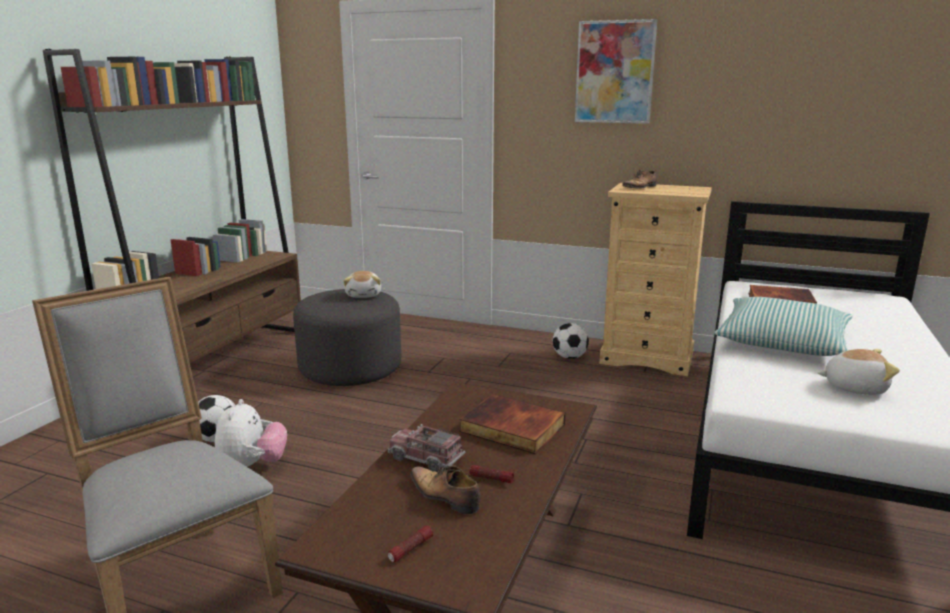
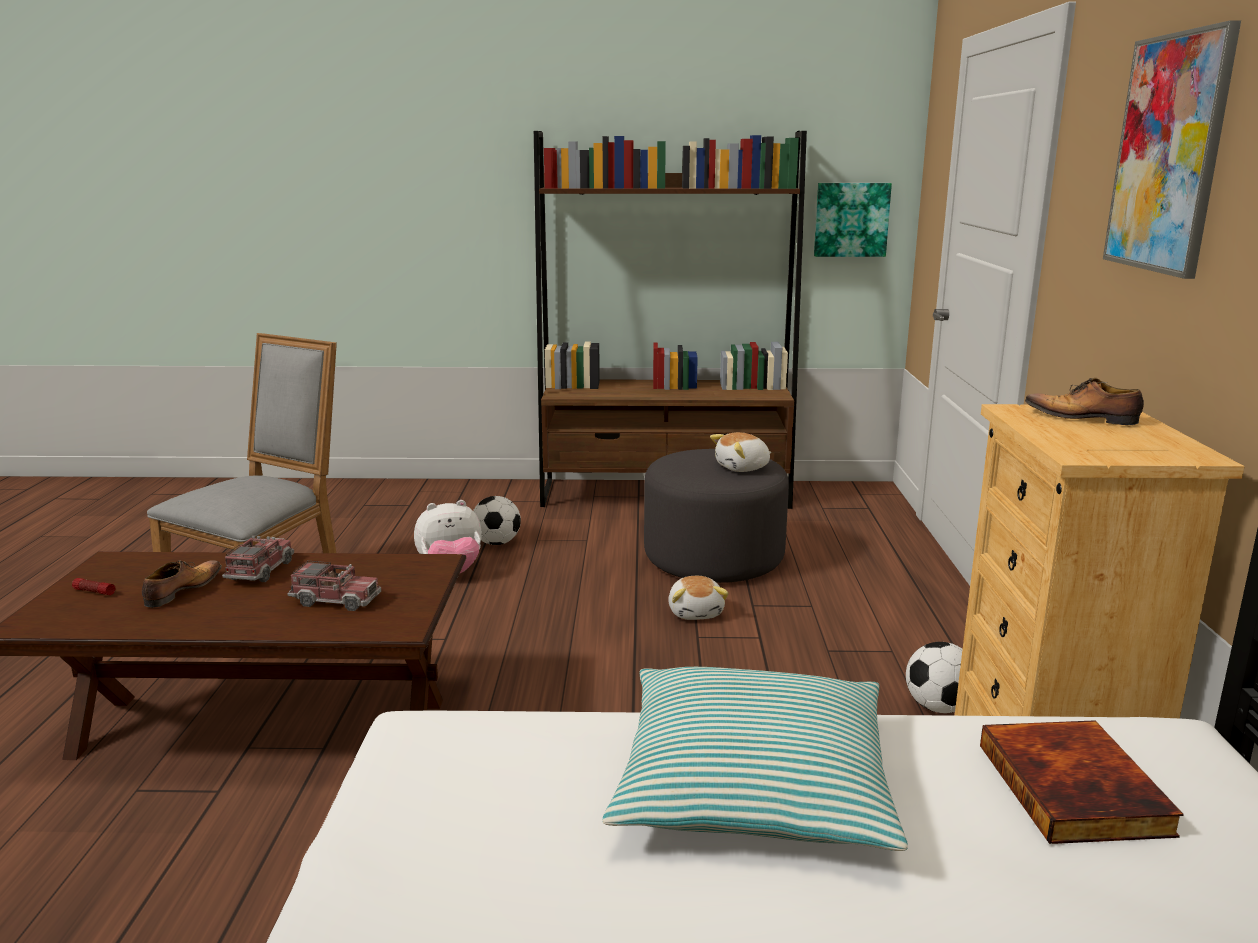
camera: 70 degrees right, 0 degrees up
book [460,394,566,454] -> toy truck [287,561,381,611]
flashlight [469,465,514,483] -> none
plush toy [818,349,900,395] -> plush toy moved to [668,576,729,620]
none -> picture [814,183,892,257]

